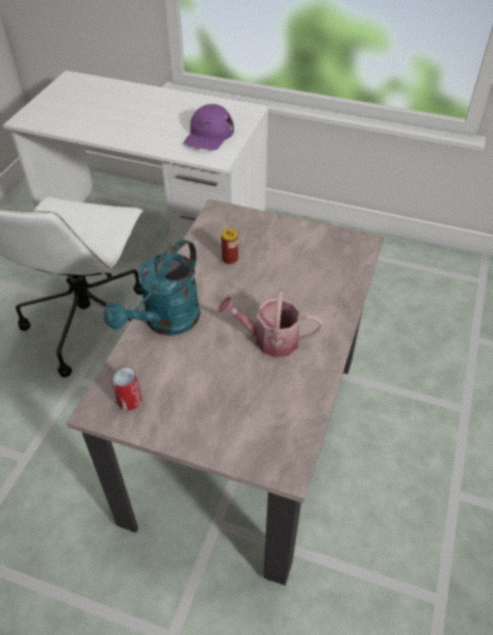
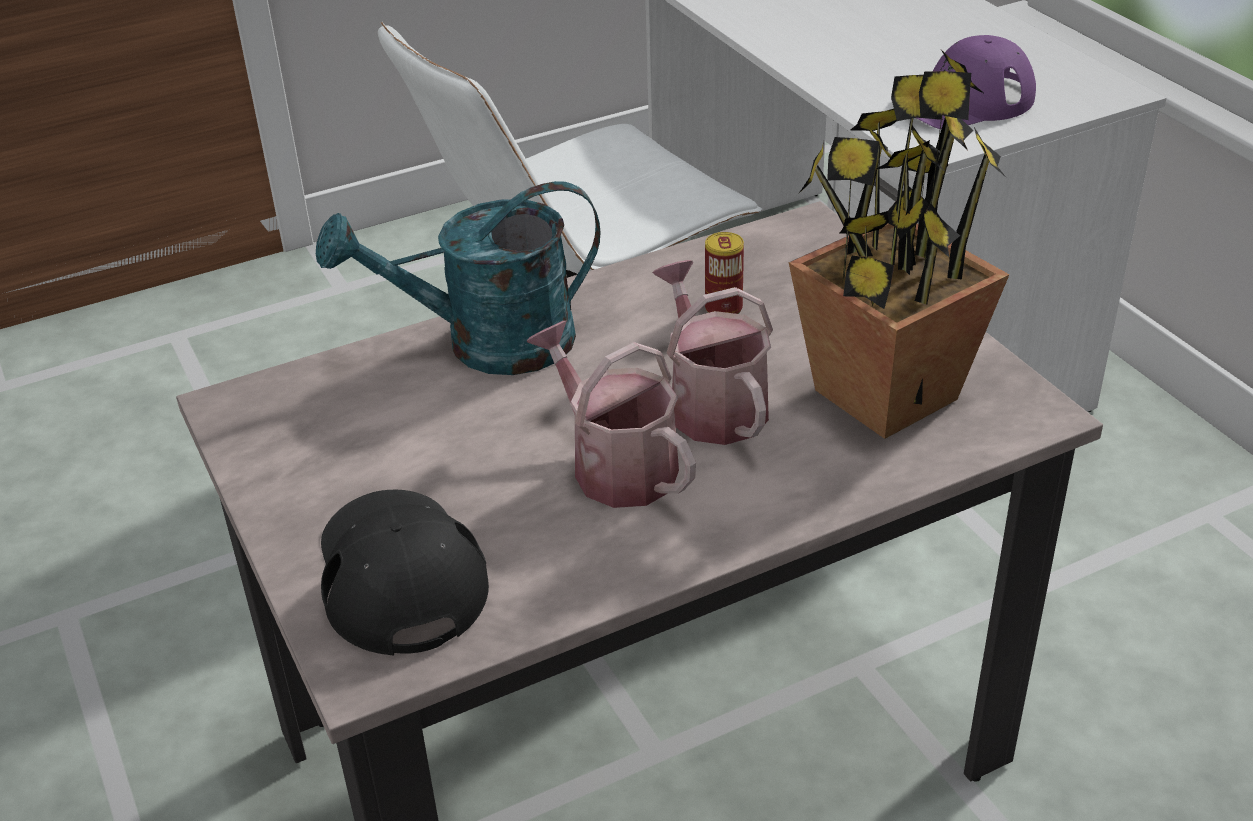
camera: 45 degrees right, 10 degrees down
can [111,367,142,410] -> none
none -> black cap [321,490,489,656]
none -> watering can [652,260,773,445]
none -> potted plant [789,50,1010,439]

